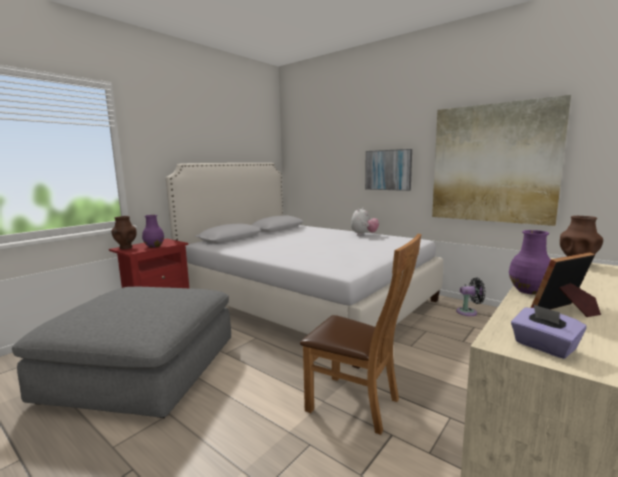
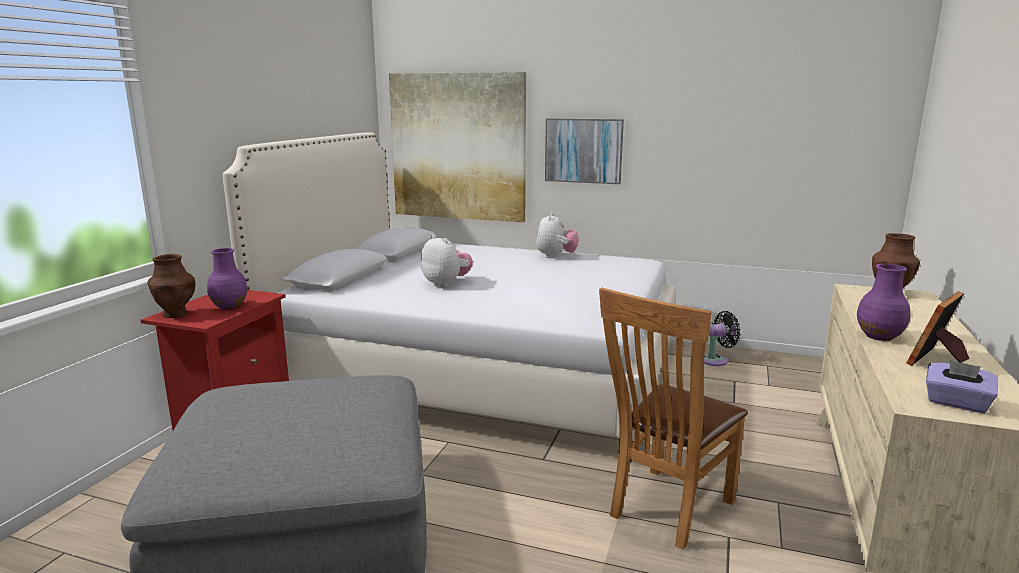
camera: 20 degrees left, 5 degrees up
brown chair [300,234,422,435] -> brown chair turned 120 degrees clockwise [599,288,748,550]
picture [432,95,571,226] -> picture moved to [389,72,526,222]
none -> plush toy [421,235,473,288]

